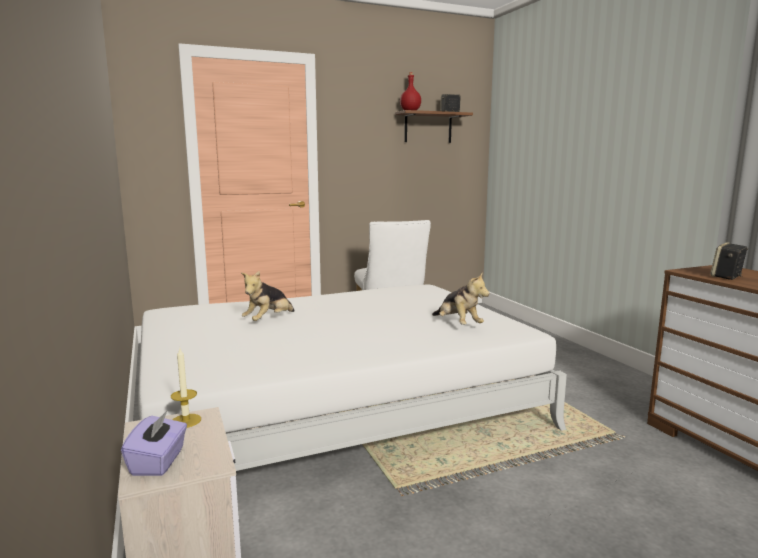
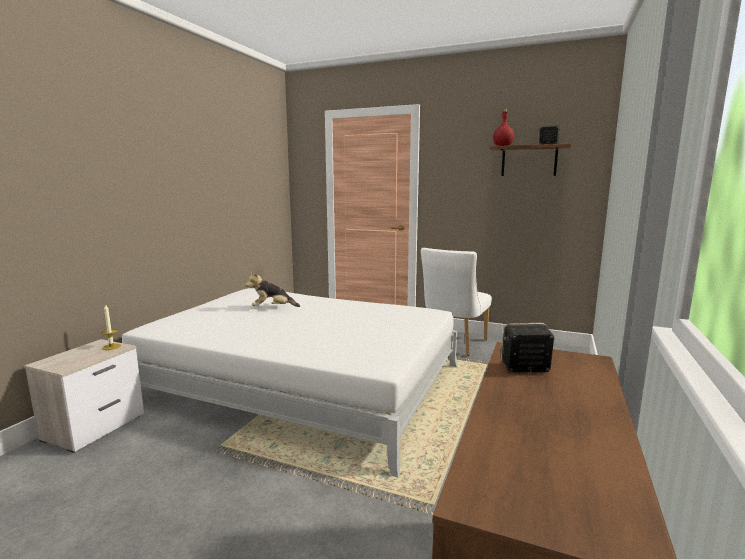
camera: 45 degrees right, 0 degrees up
purple tissue box [121,411,187,476] -> none
plush toy [432,273,490,325] -> none

